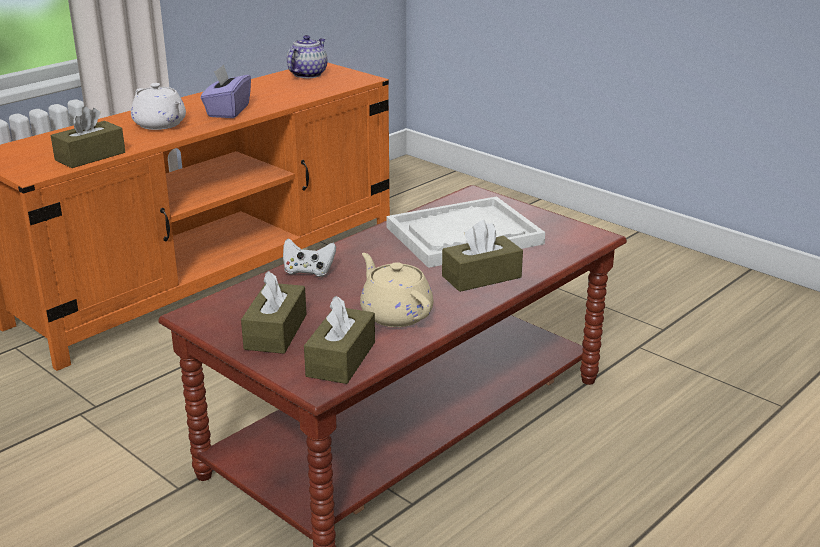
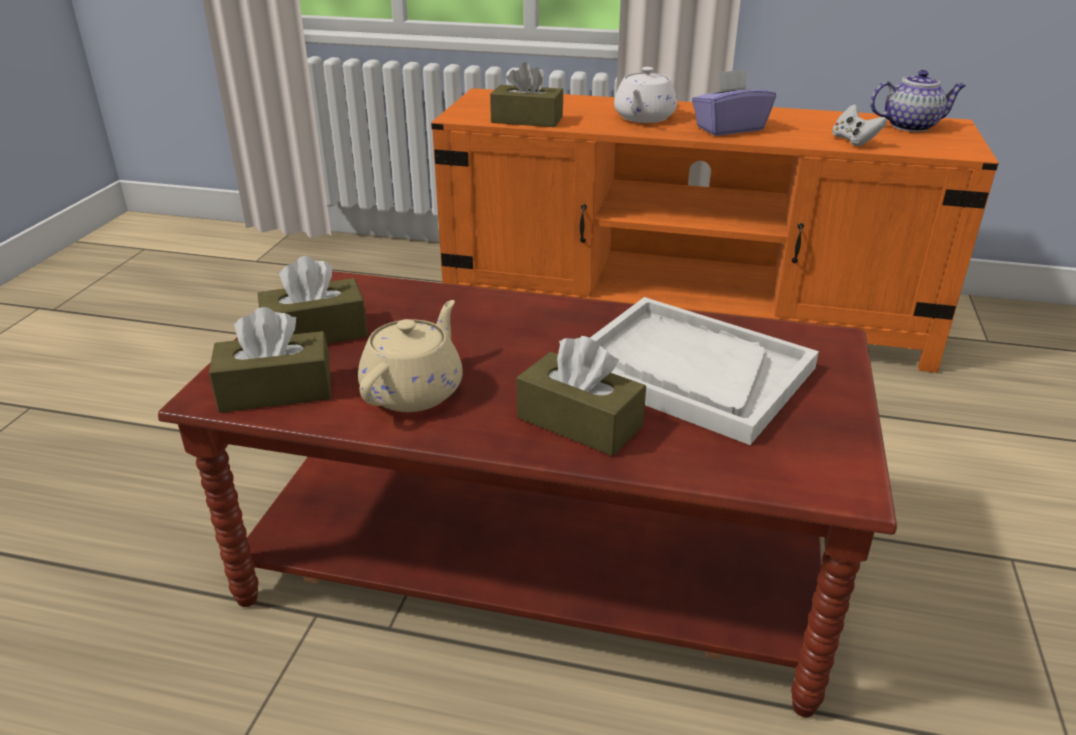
camera: 60 degrees right, 5 degrees up
white game controller [283,239,336,277] -> white game controller moved to [832,104,887,146]

